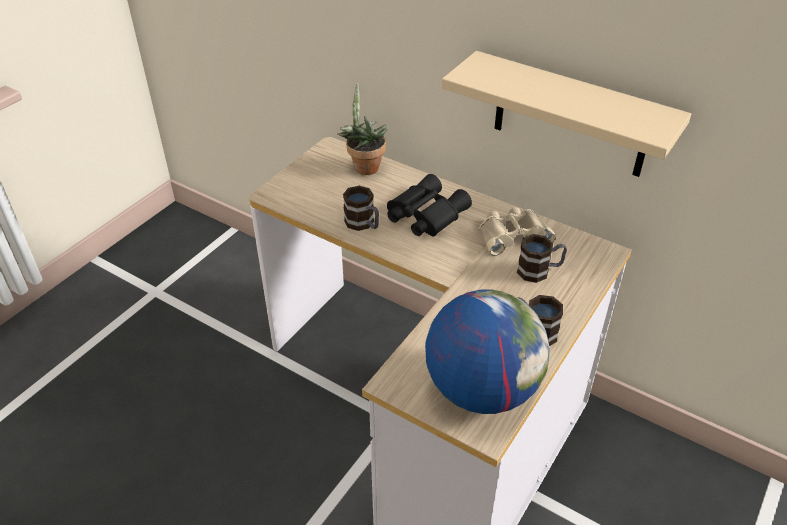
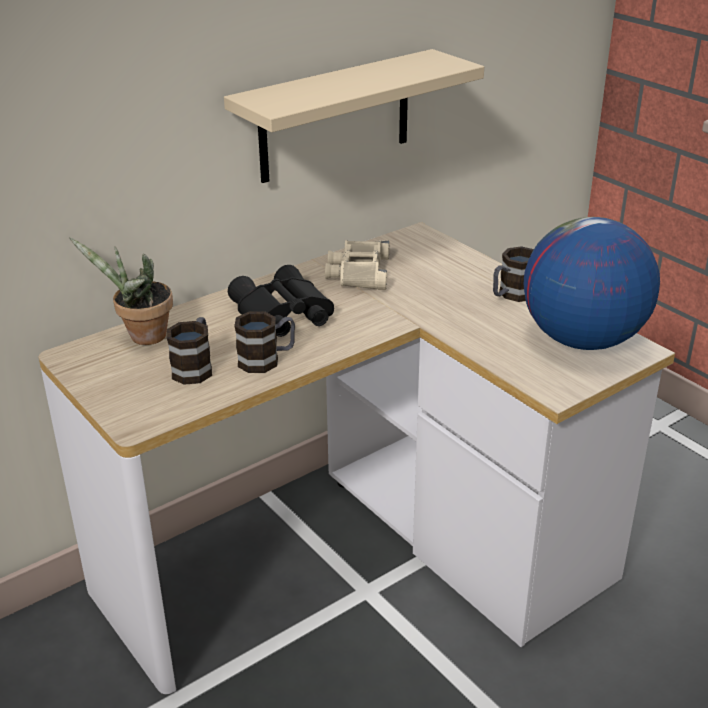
camera: 70 degrees left, 10 degrees down
mug [517,234,567,283] -> mug moved to [167,317,212,385]

